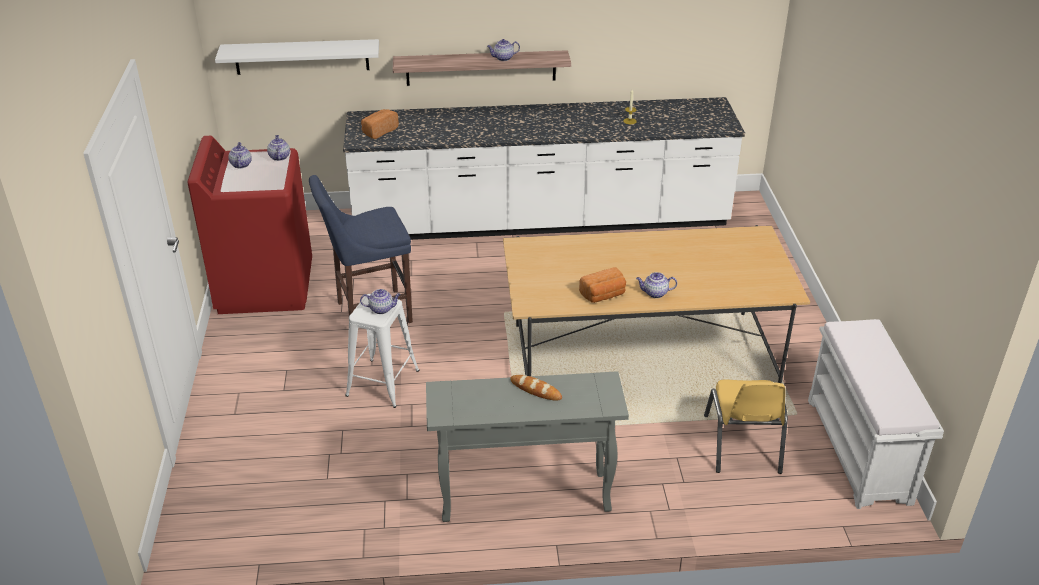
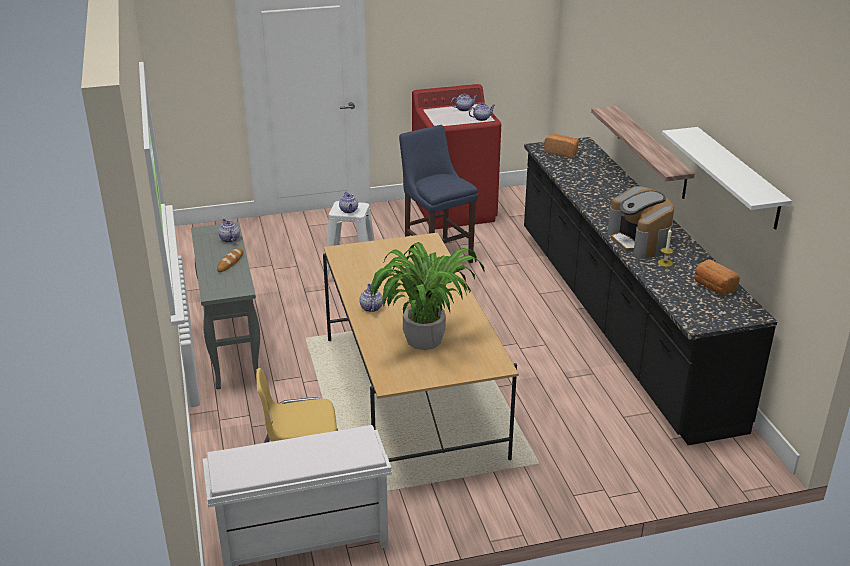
camera: 80 degrees right, 5 degrees down
white shelf [215,39,379,75] -> white shelf moved to [662,127,792,230]
white counter [343,97,745,240] -> black counter [524,137,777,445]
teapot [487,39,520,61] -> teapot moved to [218,219,240,243]
bread [579,267,626,303] -> bread moved to [694,259,740,295]
none -> potted plant [370,242,485,350]
none -> coffee machine [608,186,674,259]

